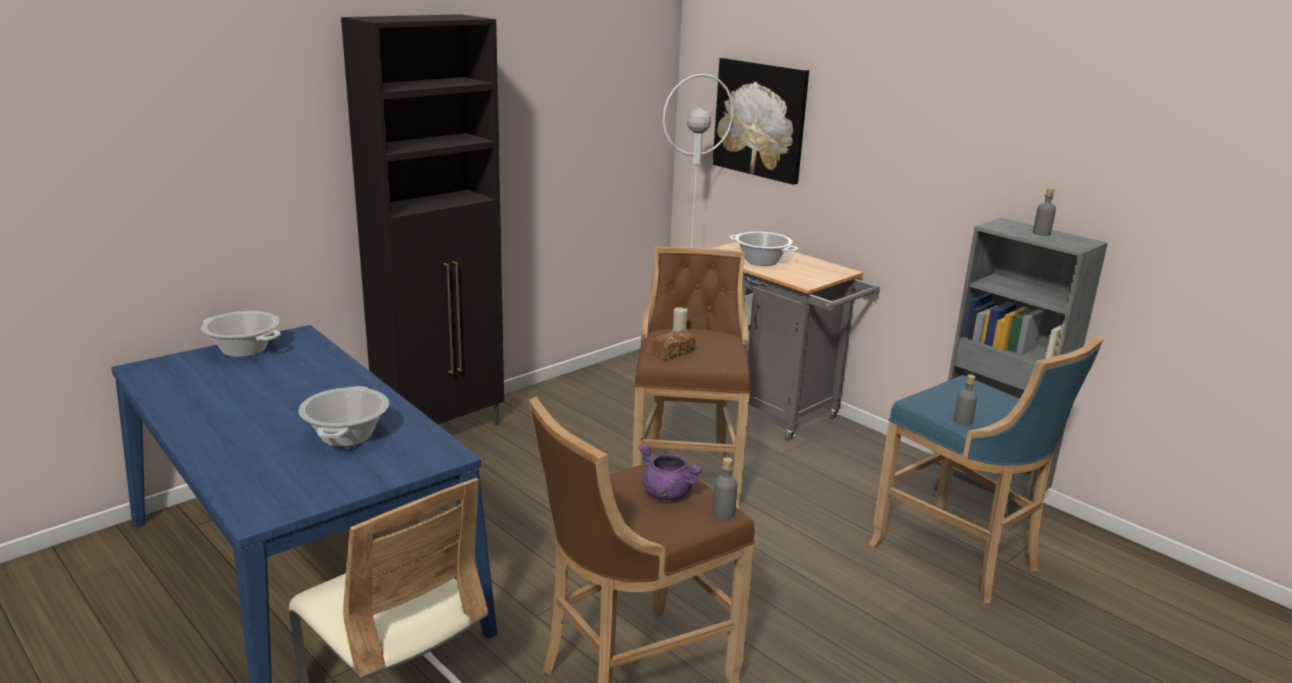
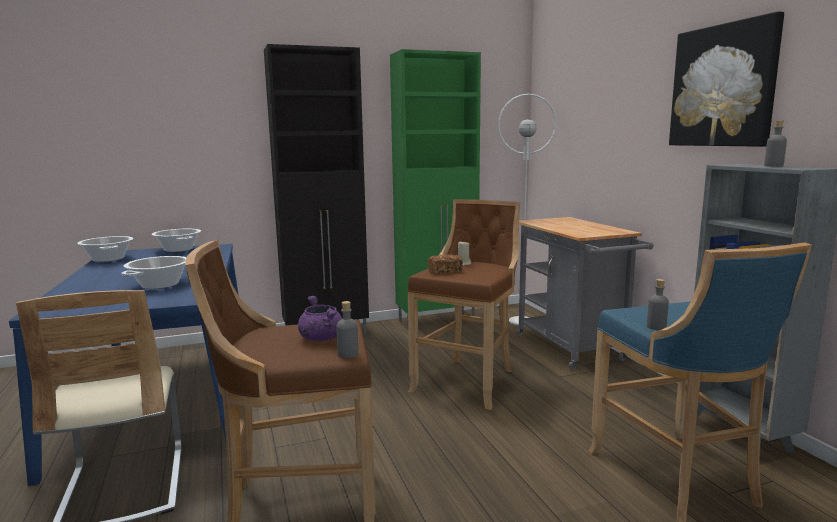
camera: 25 degrees right, 10 degrees down
picture [713,58,809,185] -> picture moved to [669,11,784,147]
cooking pot [729,232,798,266] -> cooking pot moved to [77,236,133,262]
none -> green cabinet [390,49,481,329]

